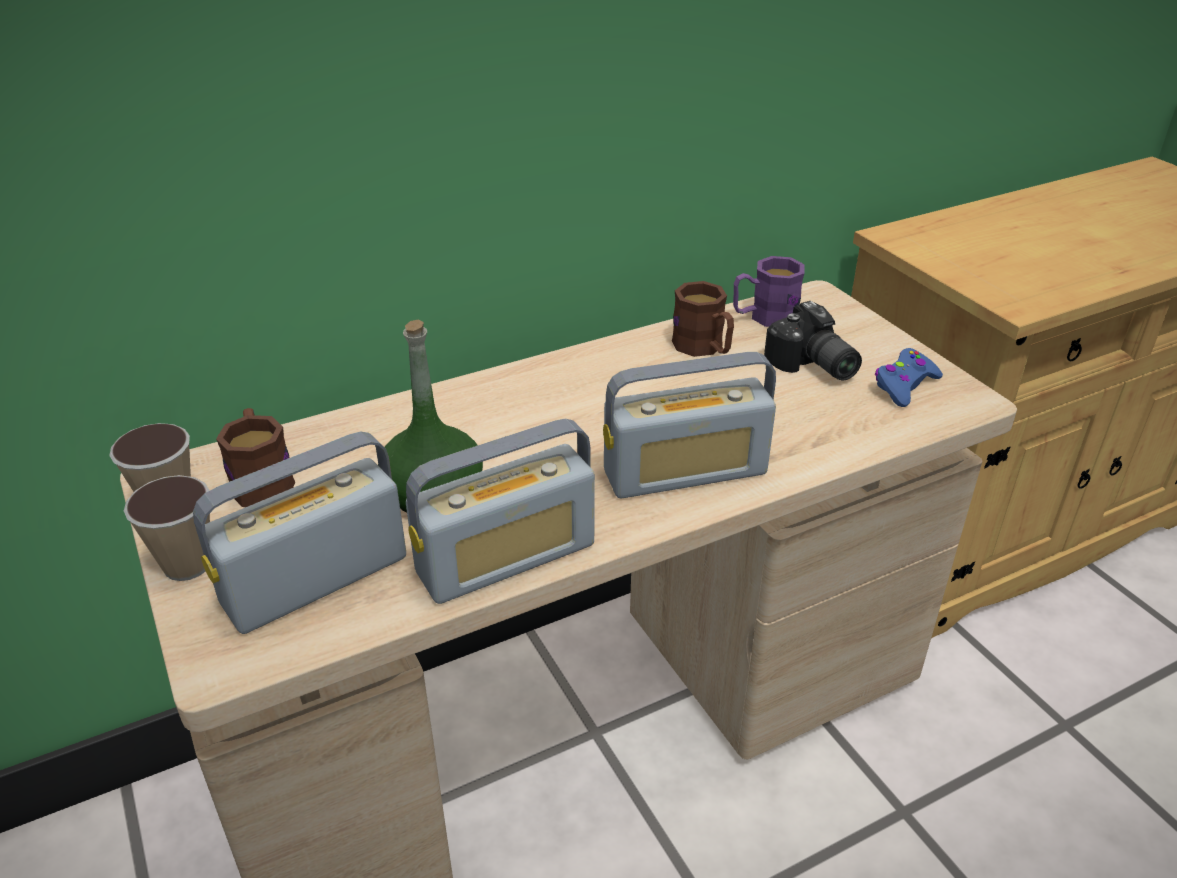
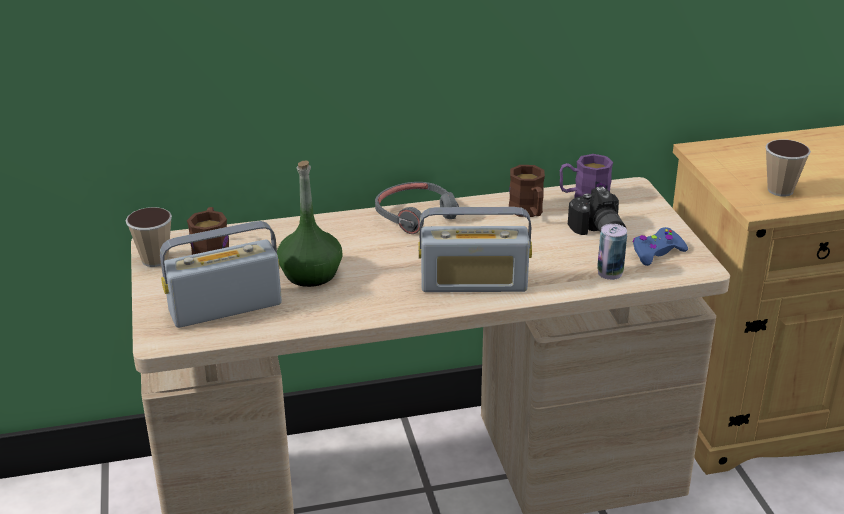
camera: 15 degrees right, 5 degrees down
cup [124,475,210,581] -> cup moved to [765,139,811,197]
radio [406,419,595,604] -> none
none -> grey headphones [375,182,459,234]
none -> can [597,224,627,280]

